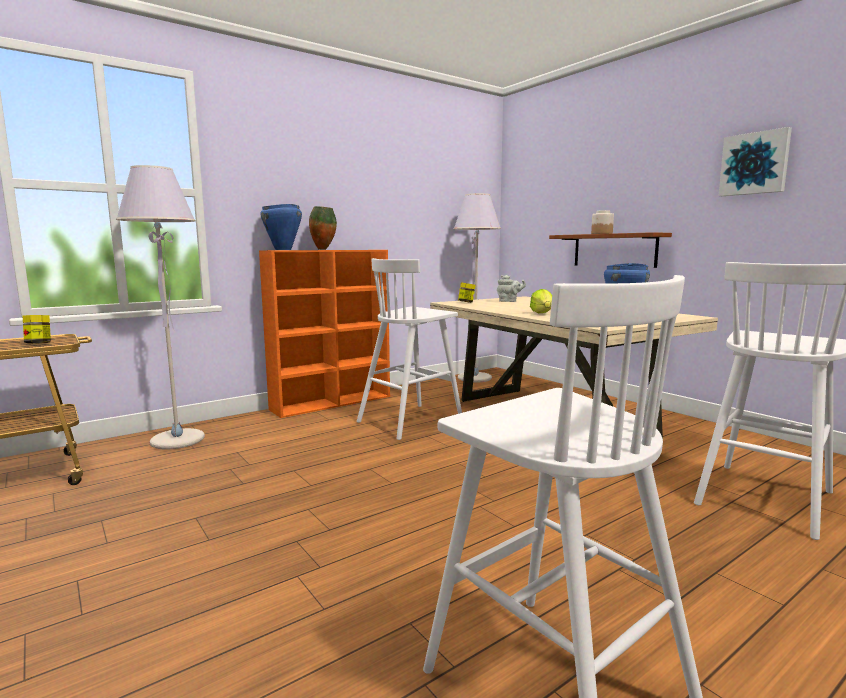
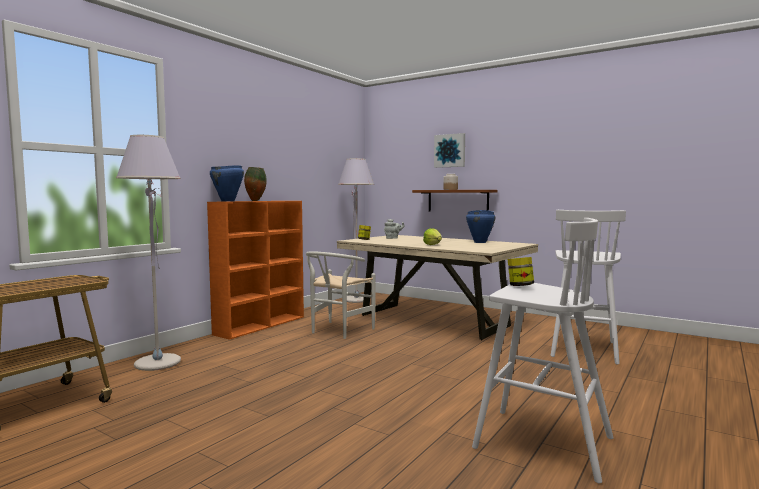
camera: 20 degrees left, 5 degrees down
jar [23,315,51,343] -> jar moved to [508,257,534,286]
white stool [357,258,462,440] -> white chair [306,251,376,339]
picture [719,127,792,196] -> picture moved to [434,133,465,168]

